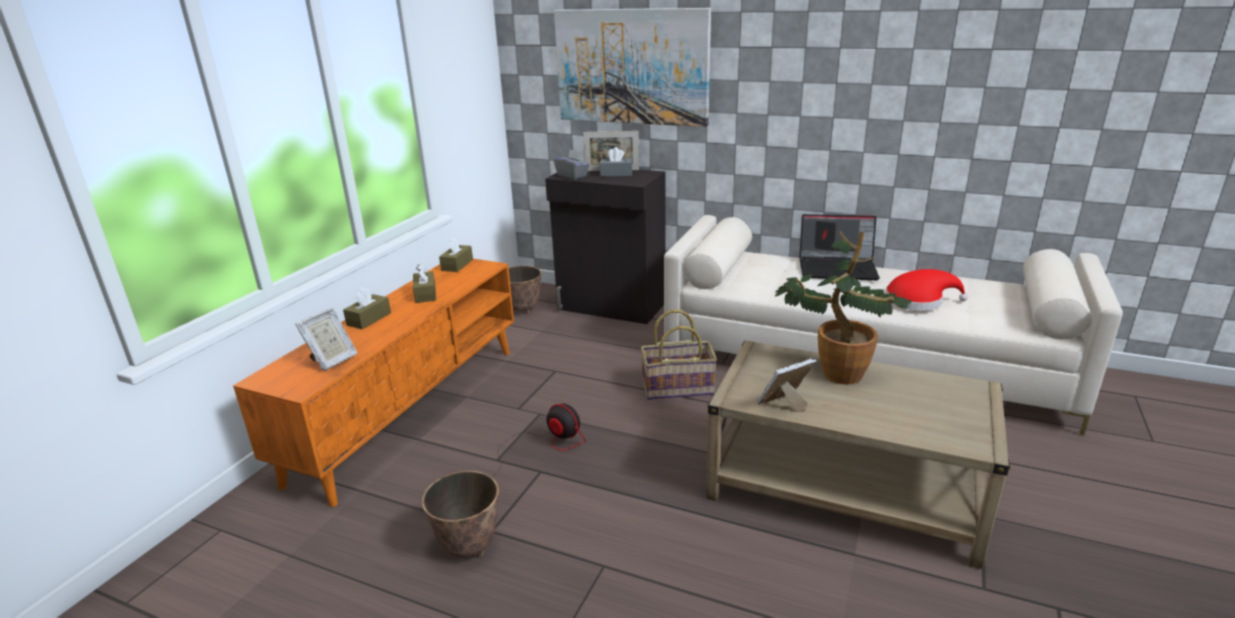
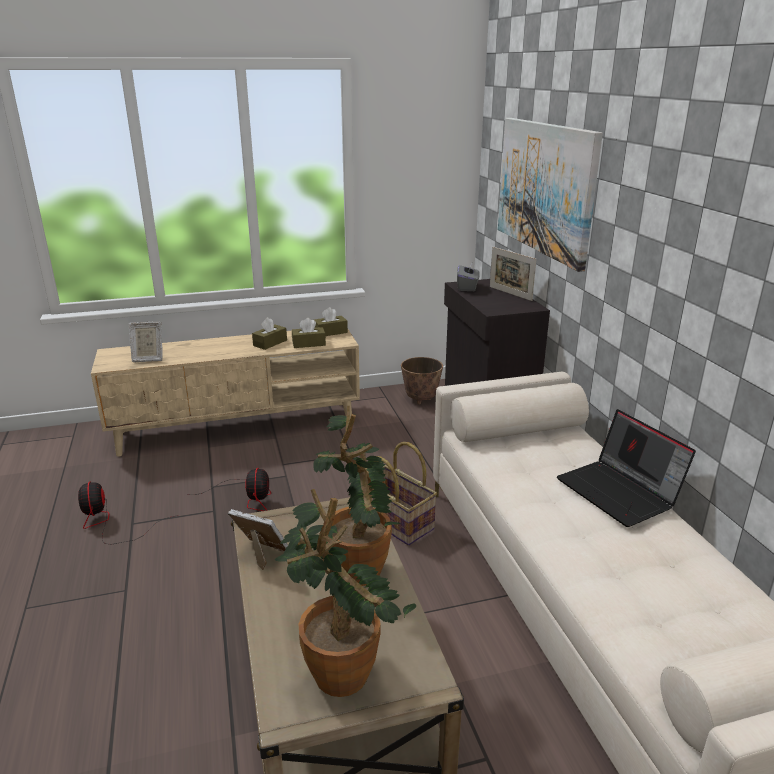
camera: 50 degrees right, 0 degrees up
orange tv stand [233,259,514,507] -> beige tv stand [91,330,360,457]
brown tissue box [343,287,391,329] -> brown tissue box moved to [292,318,326,348]
planter [422,471,499,557] -> fan [78,481,179,544]
grey tissue box [600,147,632,177] -> none
red hat [885,269,968,311] -> none
none -> potted plant [275,489,416,697]

